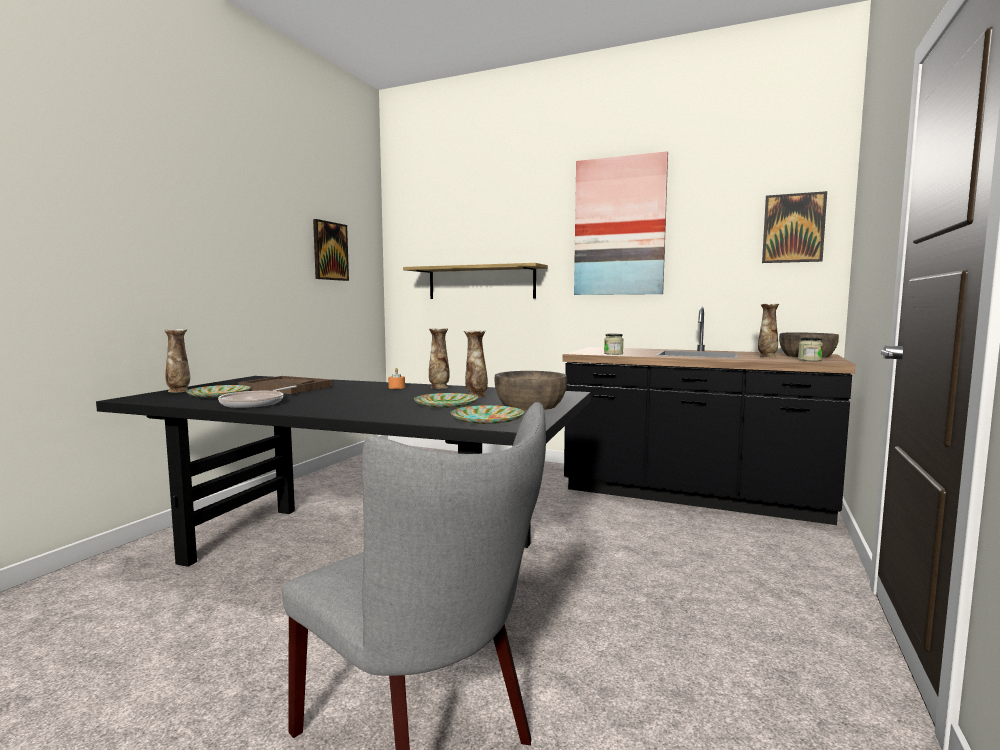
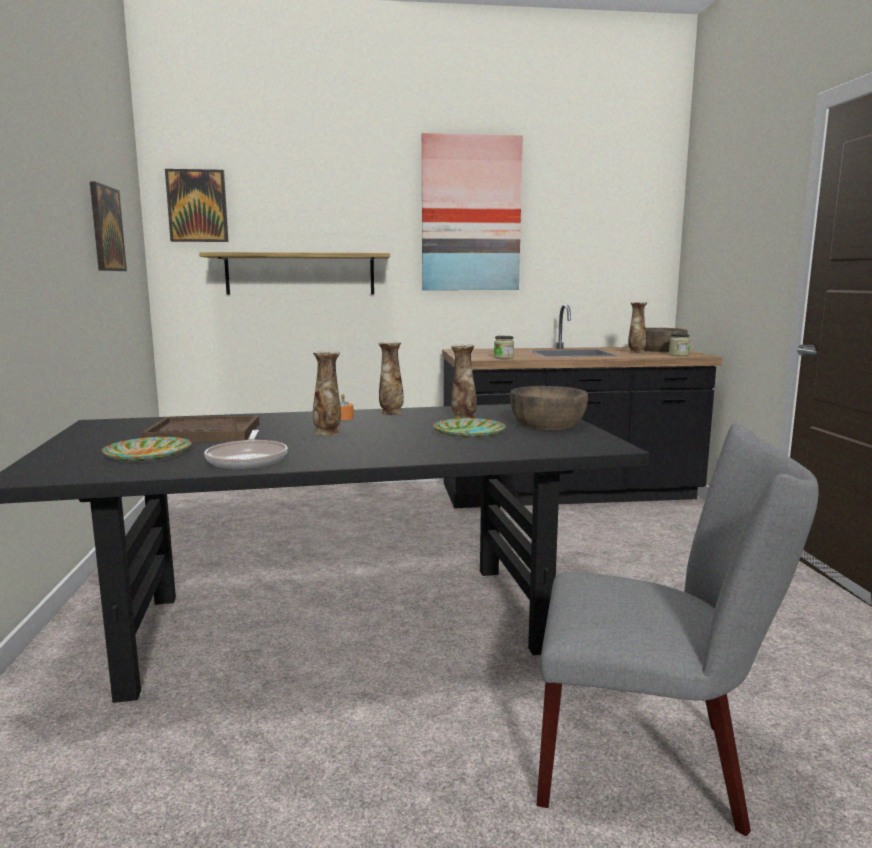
camera: 30 degrees left, 5 degrees up
vase [164,329,190,392] -> vase moved to [313,351,341,435]
plate [450,405,524,424] -> none
picture [762,191,827,263] -> picture moved to [165,169,229,242]

